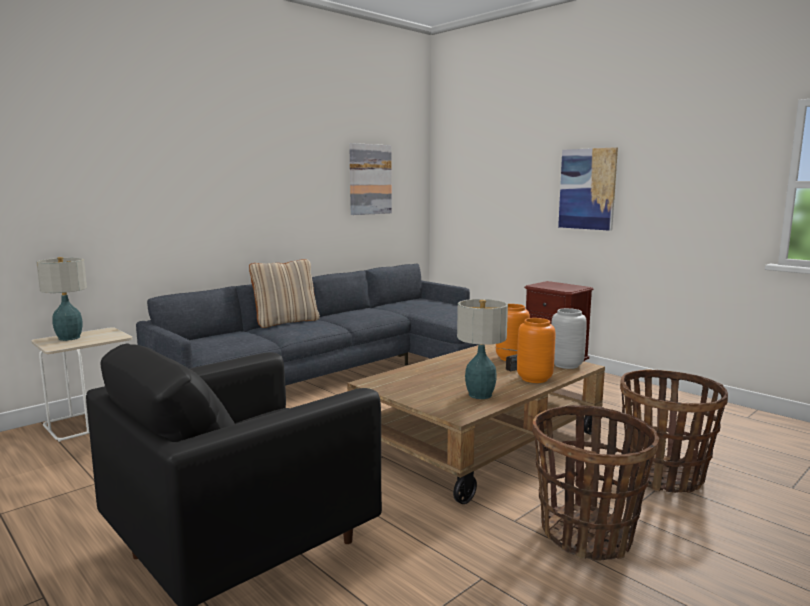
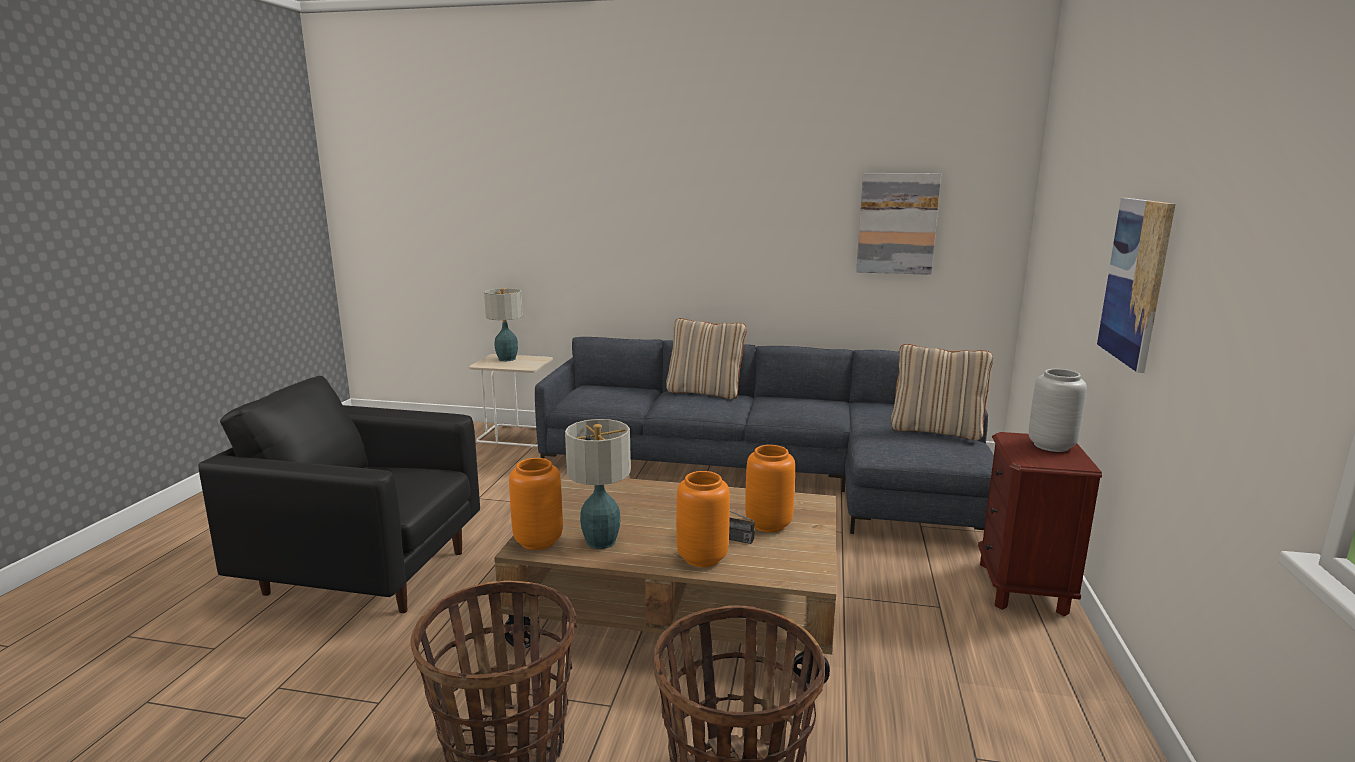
camera: 55 degrees right, 5 degrees up
grey vase [551,308,587,369] -> grey vase moved to [1028,369,1087,452]
none -> orange vase [509,458,563,550]
none -> beige pillow [890,344,993,441]

